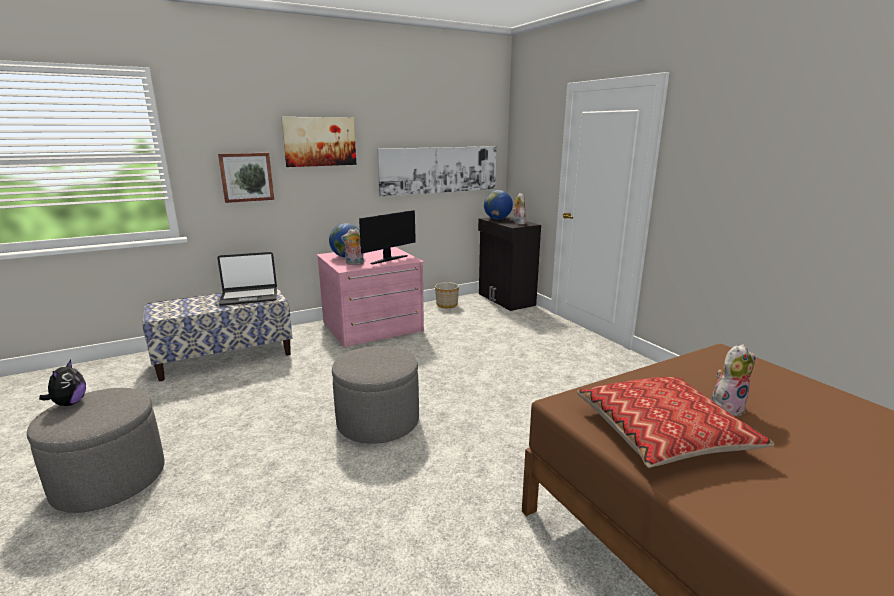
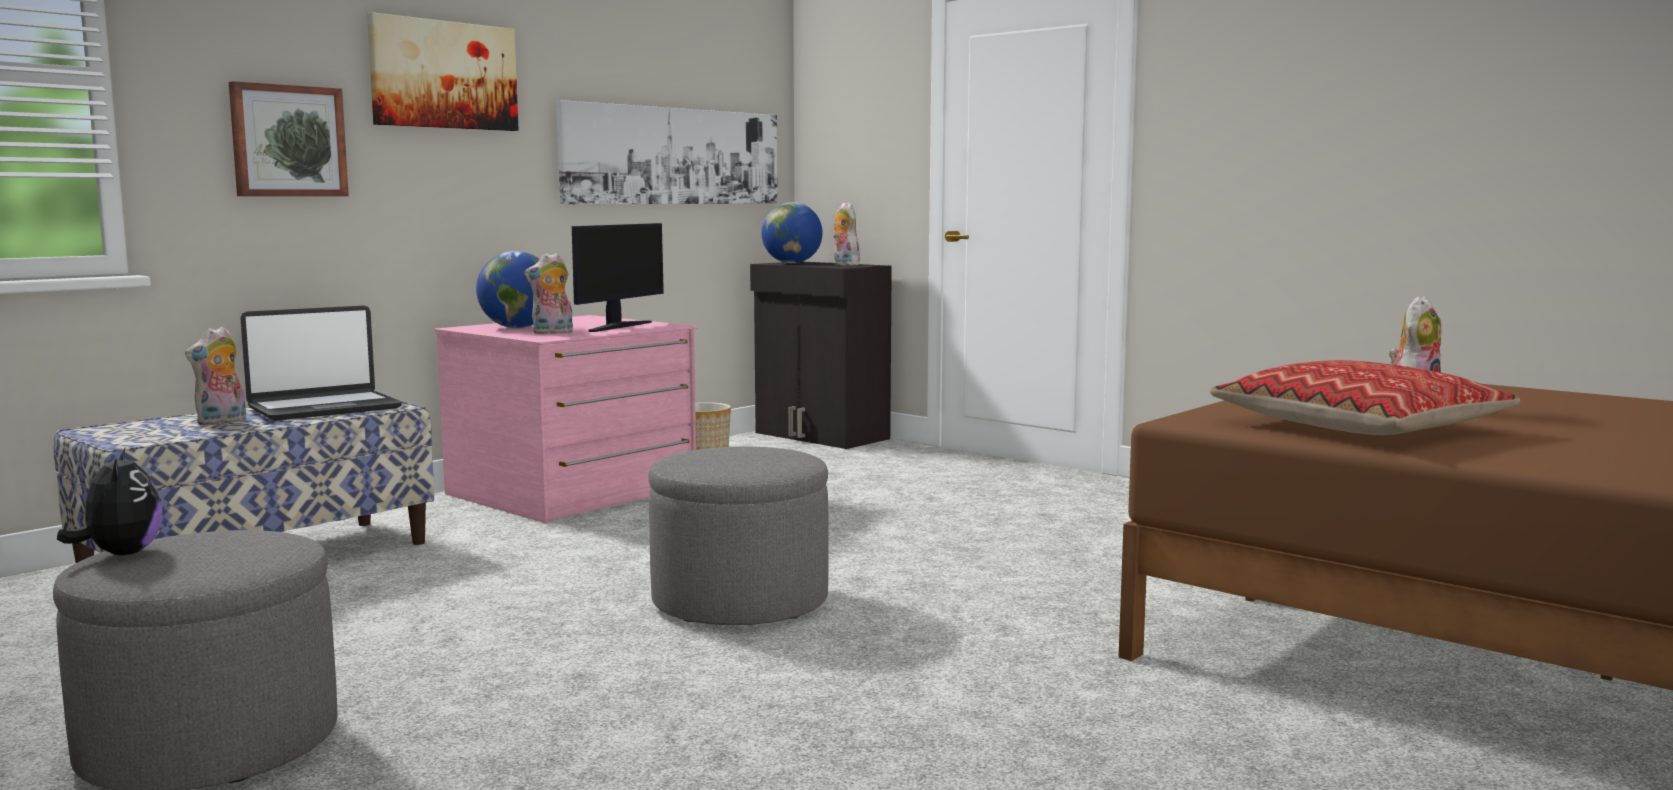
camera: 20 degrees left, 10 degrees down
none -> plush toy [185,327,246,426]

